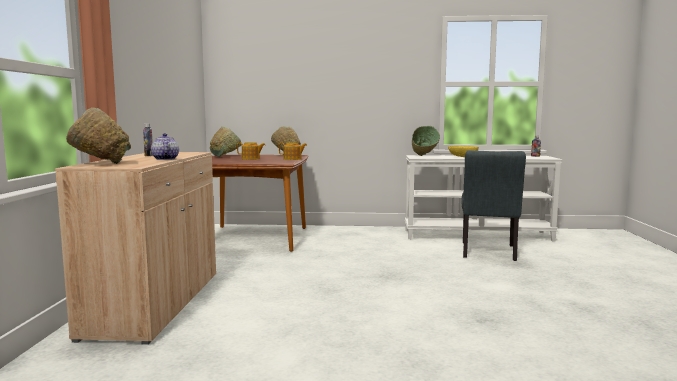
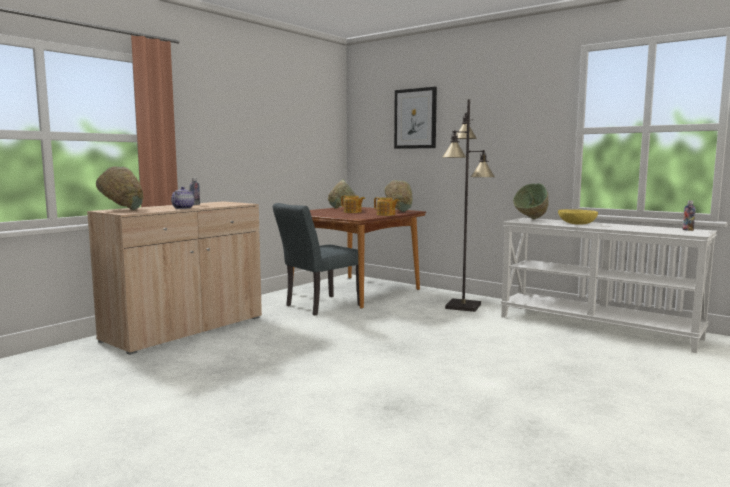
camera: 35 degrees right, 0 degrees up
grey chair [461,150,526,261] -> grey chair moved to [273,203,360,315]
none -> picture [394,87,437,149]
none -> black floor lamp [442,99,495,312]

